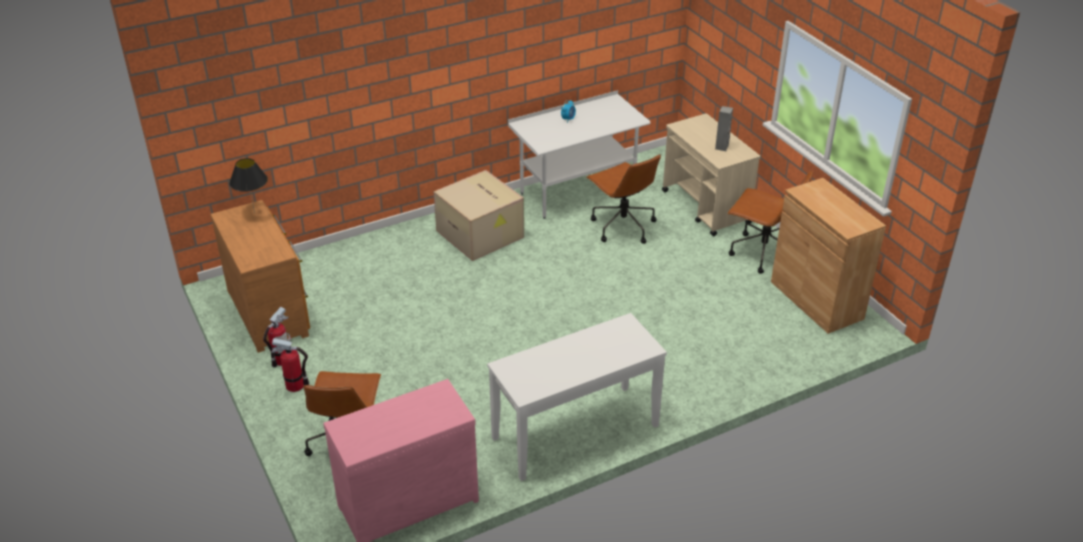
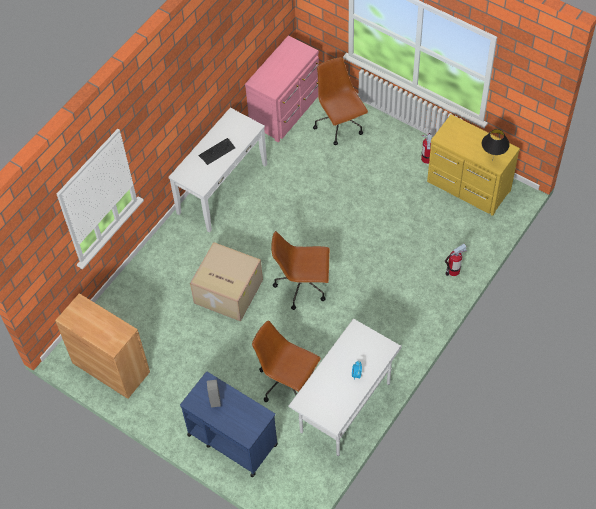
camera: 155 degrees right, 20 degrees up
brown dresser [210,200,310,353] -> yellow dresser [427,114,520,216]
fire extinguisher [271,333,309,392] -> fire extinguisher moved to [445,244,467,276]
cardboard box [433,170,524,261] -> cardboard box moved to [190,242,263,321]
beige cart [662,114,761,236] -> blue cart [180,371,278,477]
brown office chair [727,171,813,274] -> brown office chair moved to [271,231,330,310]
none -> keyboard [199,138,235,165]

